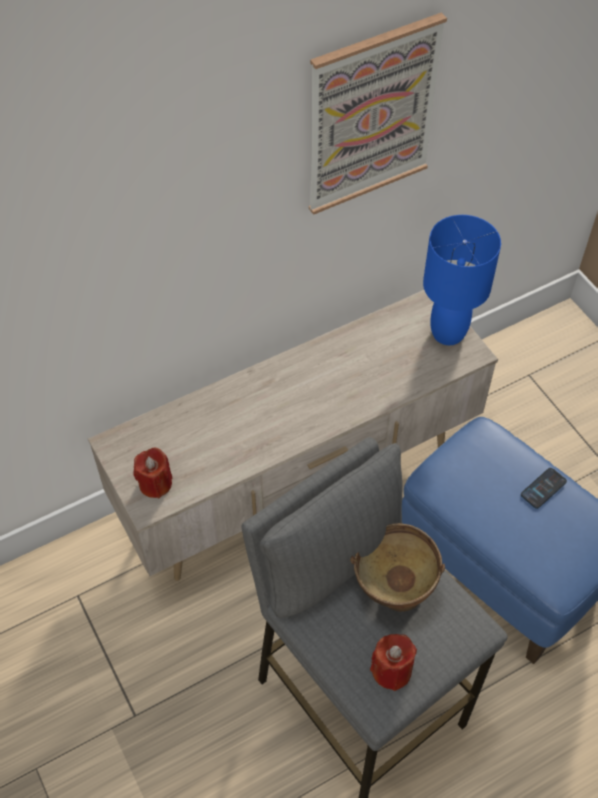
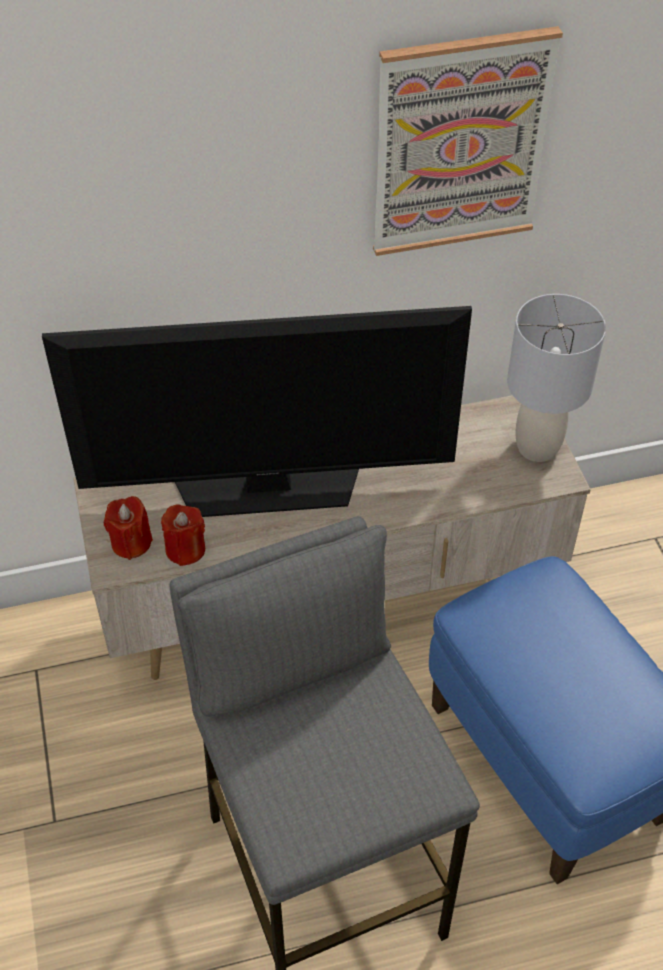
camera: 15 degrees right, 5 degrees down
brown bowl [350,523,445,612] -> none
red candle [370,634,417,691] -> red candle moved to [161,504,205,566]
blue table lamp [423,215,501,345] -> grey table lamp [507,294,606,462]
phone [521,468,567,509] -> none
none -> television [42,306,472,517]

